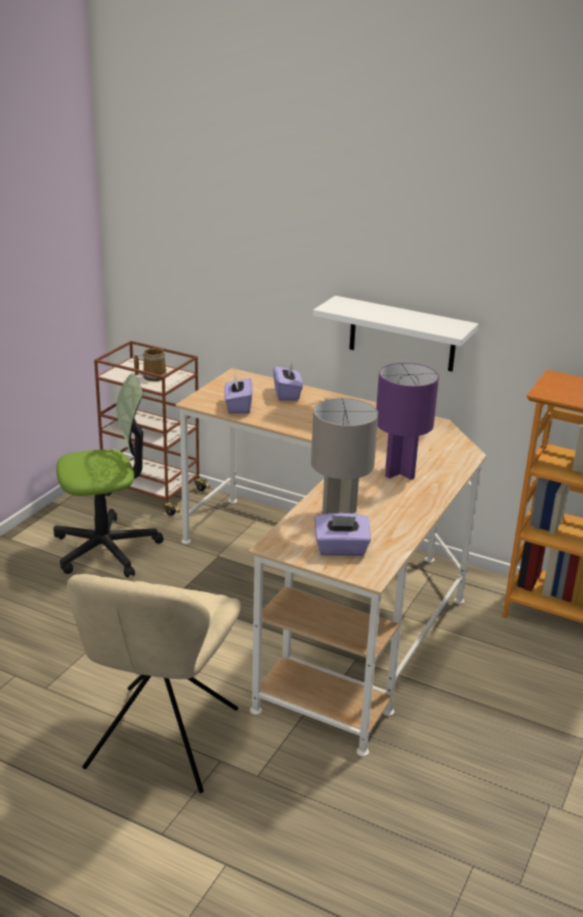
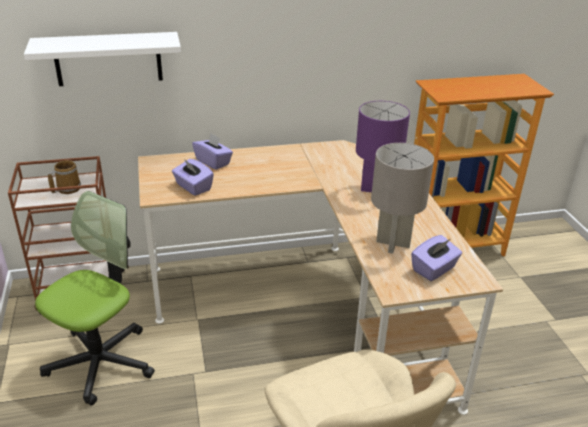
camera: 40 degrees left, 5 degrees up
white shelf [313,296,479,372] -> white shelf moved to [24,32,181,86]

